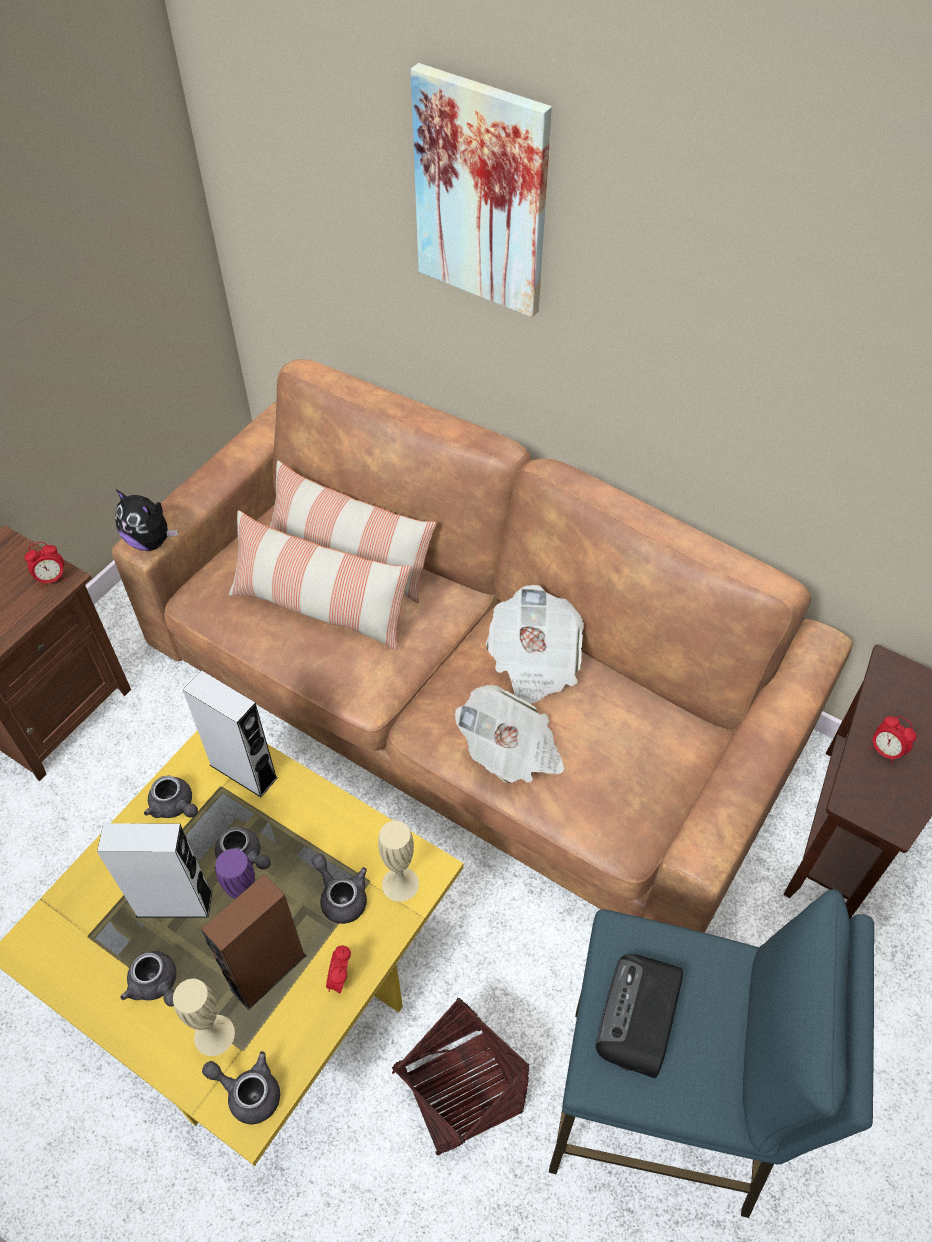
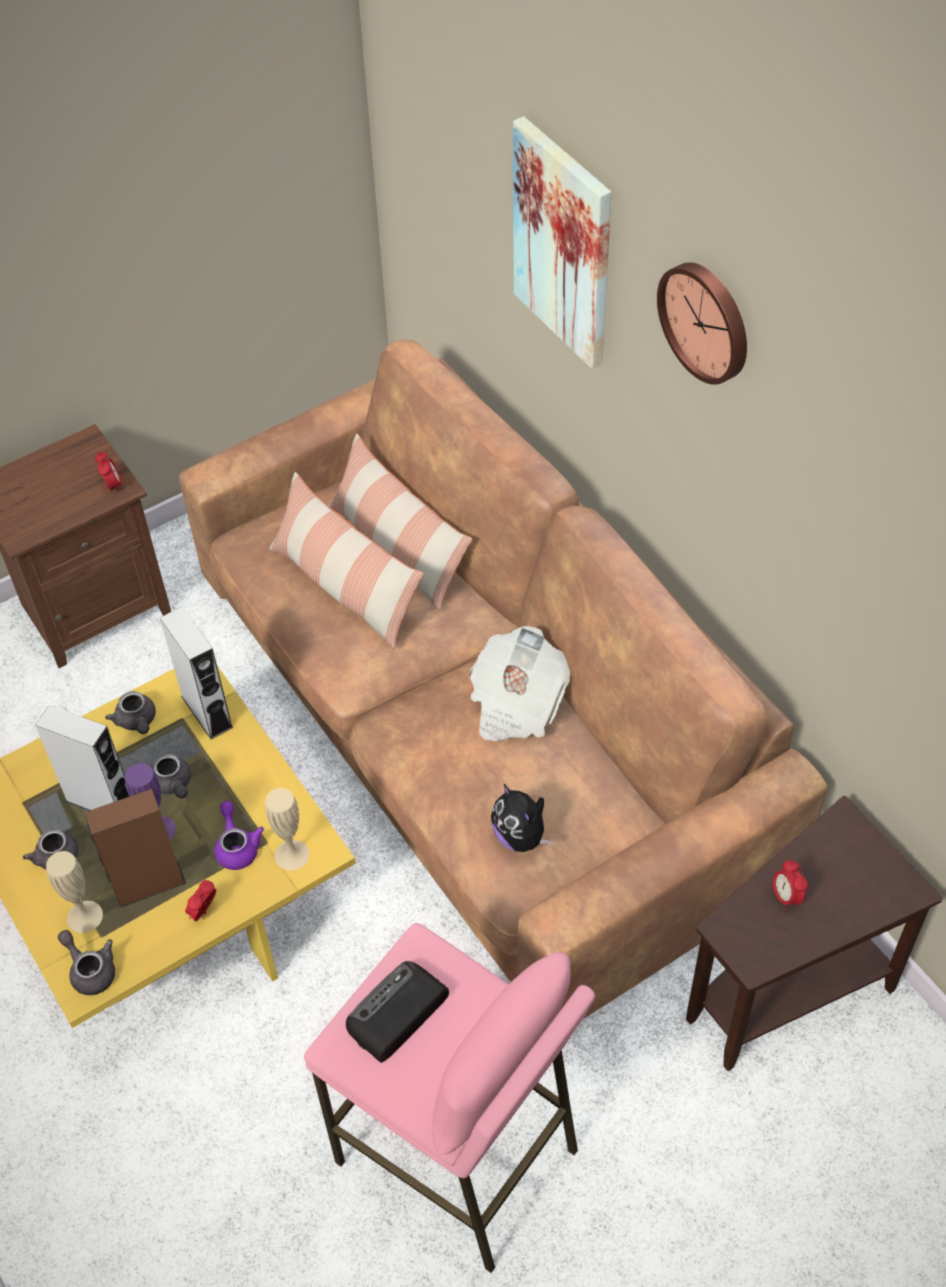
camera: 25 degrees right, 0 degrees up
alarm clock [25,542,66,588] -> alarm clock turned 105 degrees counterclockwise [95,452,122,492]
plush toy [115,489,178,551] -> plush toy moved to [491,783,552,852]
grey teapot [312,854,367,924] -> purple teapot [214,801,264,870]
basket [392,998,529,1155] -> none
newspaper [455,685,564,784] -> none
blue stool [549,889,874,1218] -> pink stool [304,923,595,1273]
none -> wall clock [657,262,747,385]

